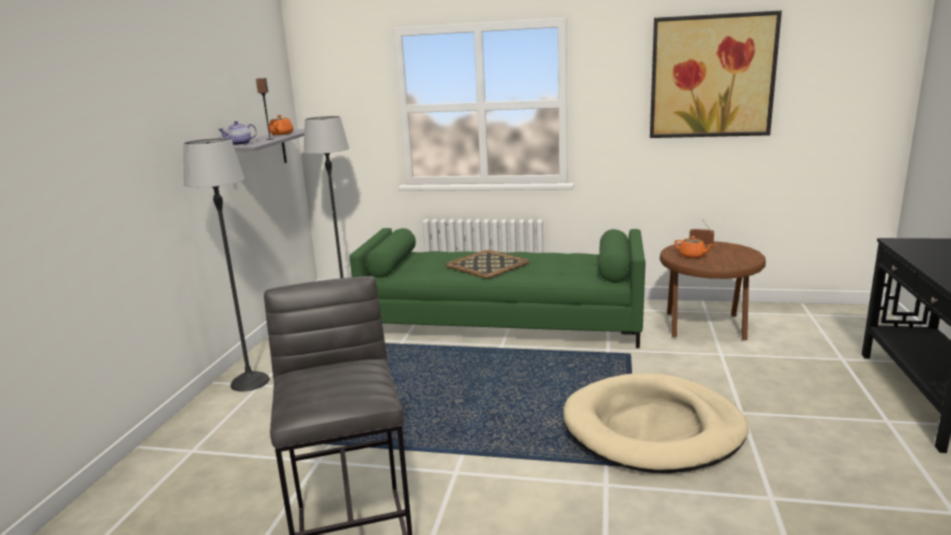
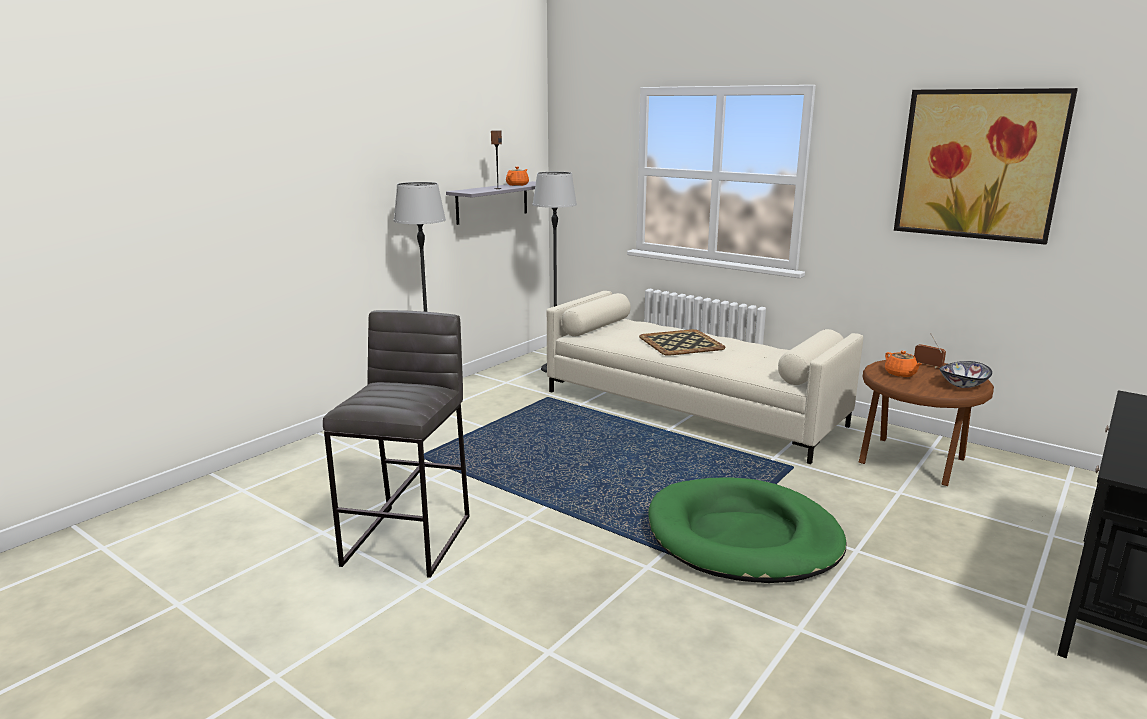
camera: 25 degrees right, 0 degrees up
teapot [218,121,257,146] -> none
green sofa [350,228,646,348] -> beige sofa [547,291,863,464]
beige dog bed [563,373,749,473] -> green dog bed [648,477,846,583]
none -> bowl [939,361,992,388]

